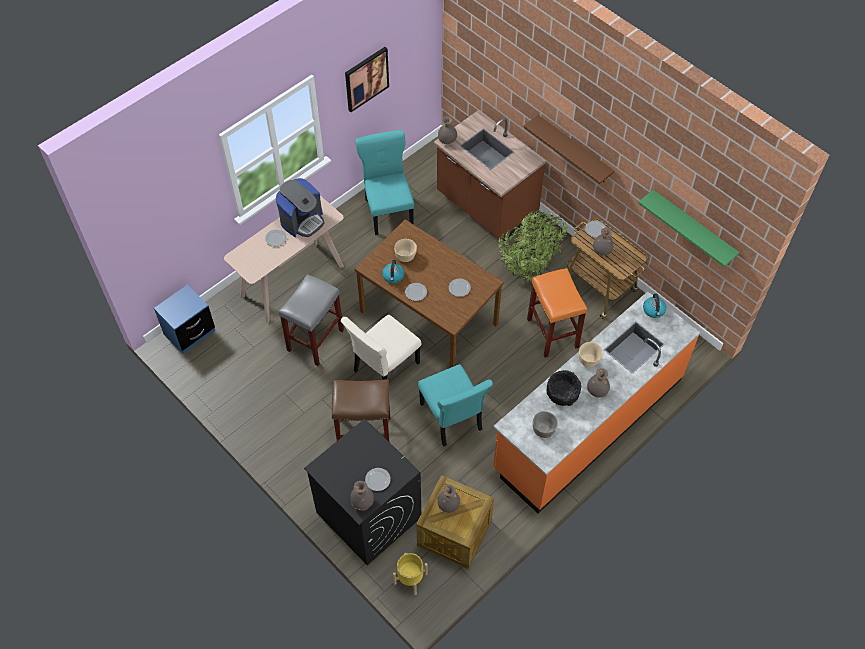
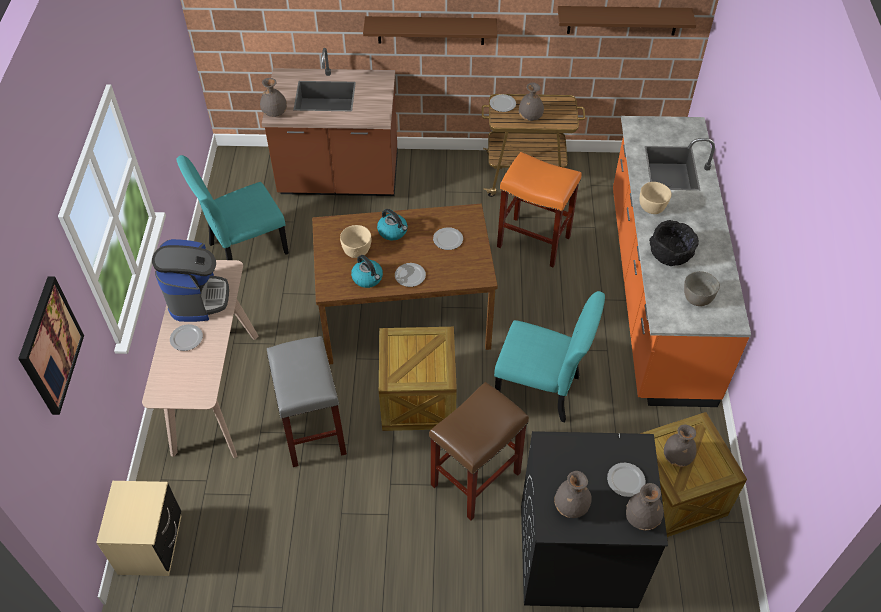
camera: 45 degrees left, 5 degrees down
blue nightstand [154,285,215,354] -> beige nightstand [96,481,181,576]
beige chair [341,314,421,380] -> crate [379,327,457,431]
picture [345,47,389,112] -> picture moved to [18,276,84,415]
turquoise chair [356,130,414,235] -> turquoise chair turned 60 degrees counterclockwise [176,155,289,260]
yellow planter [393,553,428,595] -> none
potted plant [498,209,567,284] -> none
grey vase [587,368,610,397] -> grey vase moved to [554,471,592,518]
green shelf [638,190,739,267] -> brown shelf [558,6,696,35]
kettle [643,294,666,318] -> kettle moved to [377,209,408,240]

